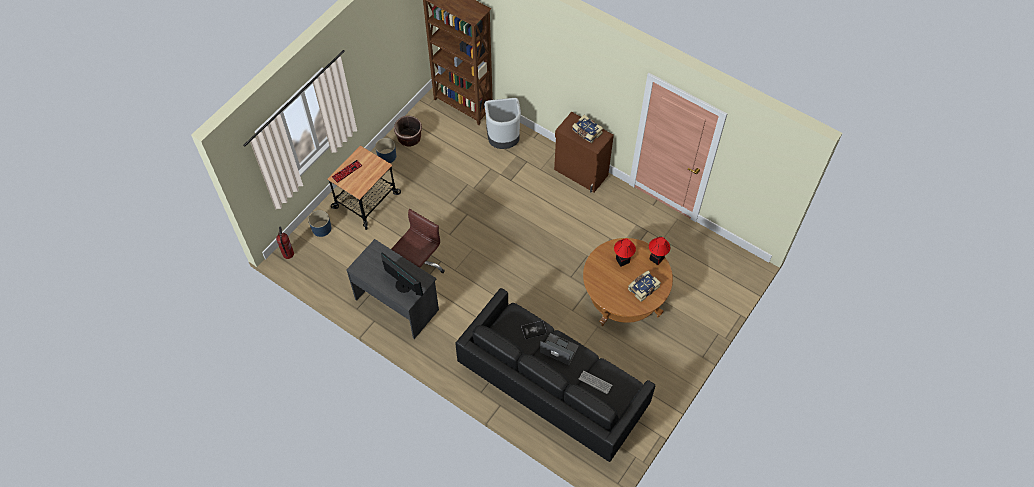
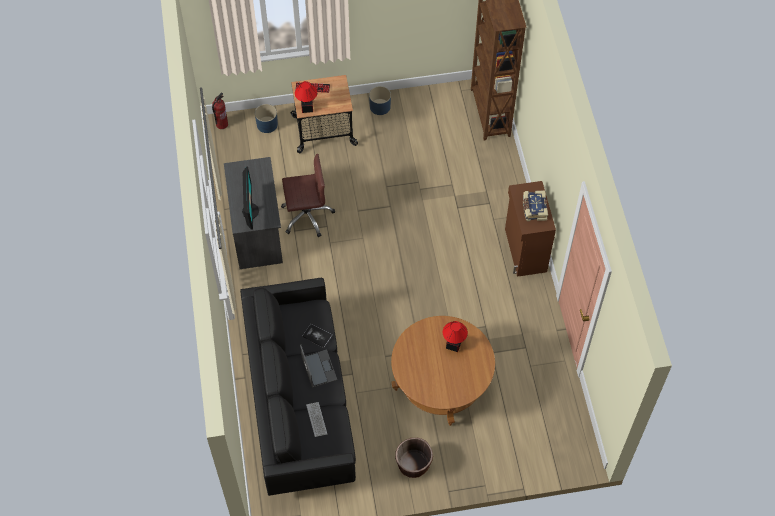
camera: 45 degrees right, 0 degrees up
brown planter [394,116,422,147] -> brown planter moved to [395,438,433,478]
grey trash can [484,98,521,149] -> none
book [628,271,661,302] -> none
table lamp [649,237,671,265] -> table lamp moved to [295,81,317,113]

